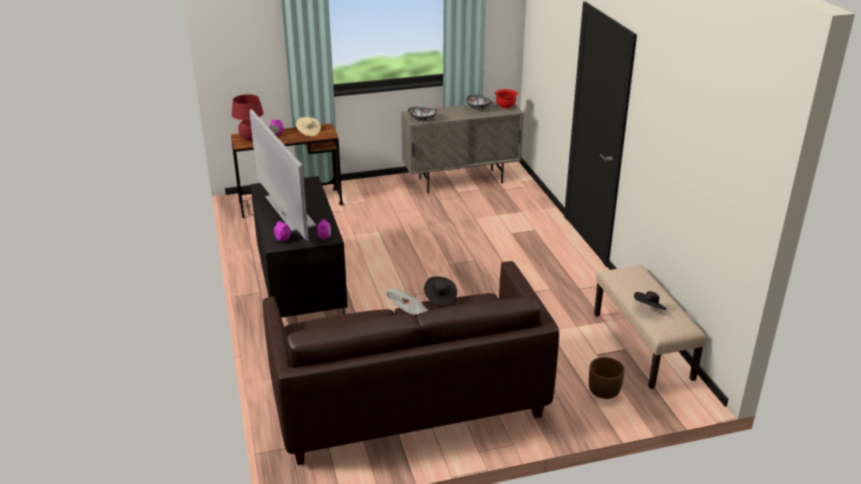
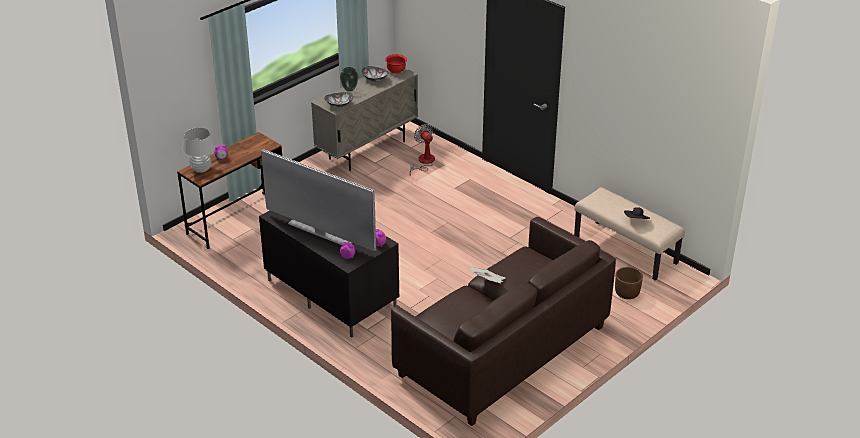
camera: 30 degrees left, 5 degrees up
red table lamp [232,94,264,140] -> white table lamp [183,128,215,173]
beige hat [296,117,321,136] -> none
black hat [424,276,457,307] -> none
none -> vase [340,67,358,92]
none -> fan [409,124,435,176]

